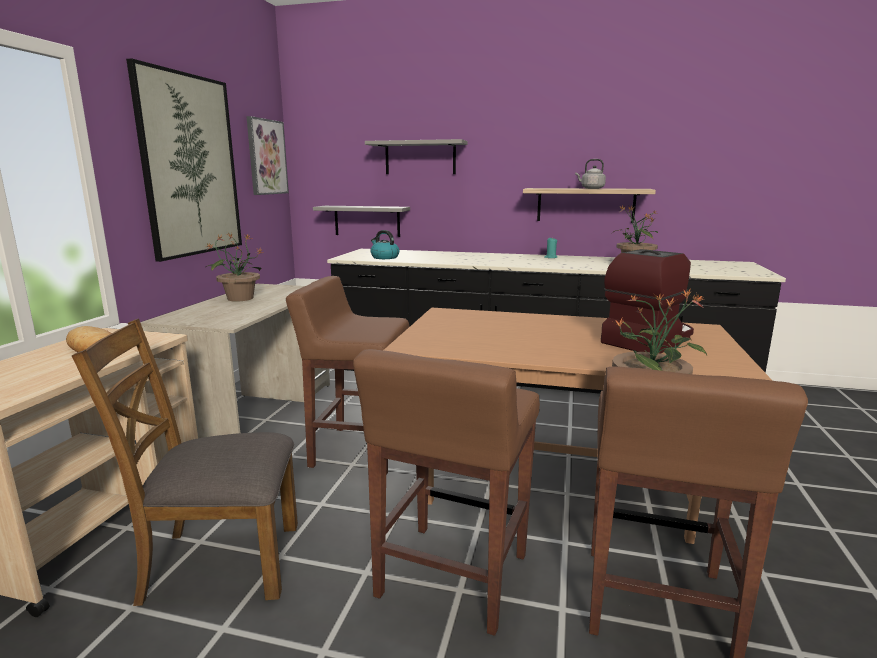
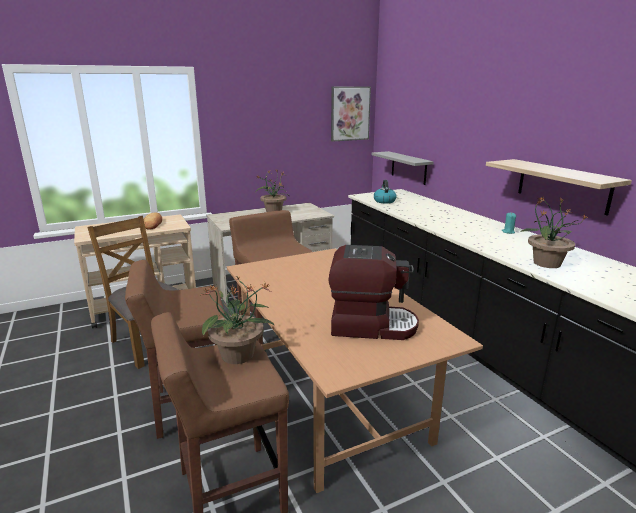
camera: 50 degrees right, 5 degrees up
picture [126,58,242,262] -> none
grey shelf [365,139,468,174] -> none
grey kettle [575,159,606,189] -> none

